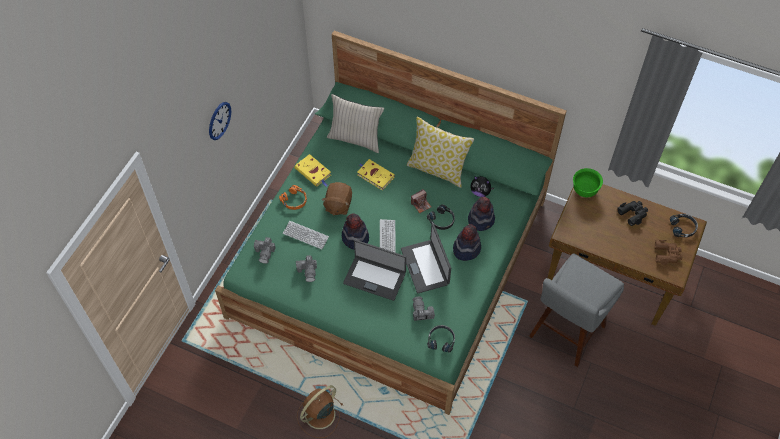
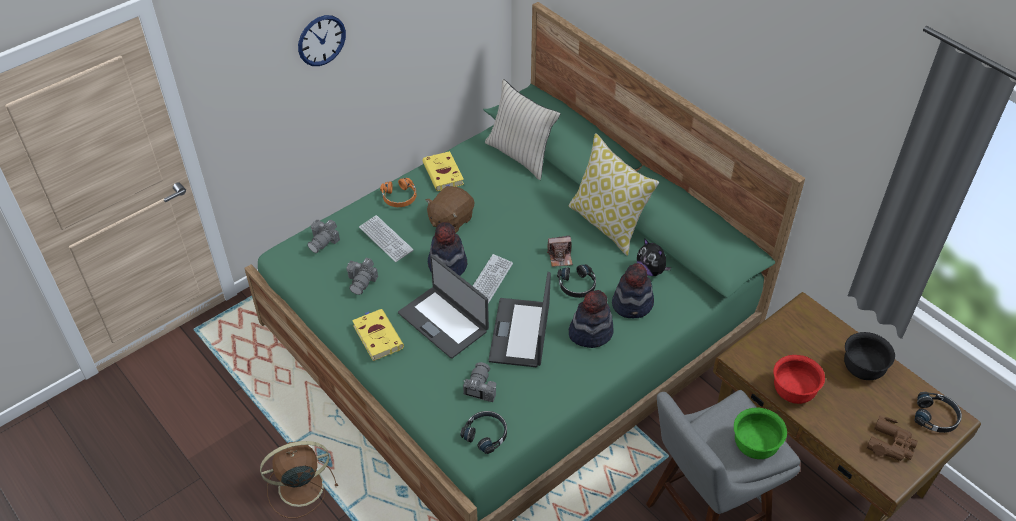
camera: 25 degrees right, 10 degrees down
yellow book [357,159,395,191] -> yellow book moved to [352,309,404,361]
green bowl [573,168,603,197] -> green bowl moved to [734,408,787,459]
black binoculars [618,201,648,226] -> black bowl [844,332,895,380]
none -> red bowl [773,355,825,404]

